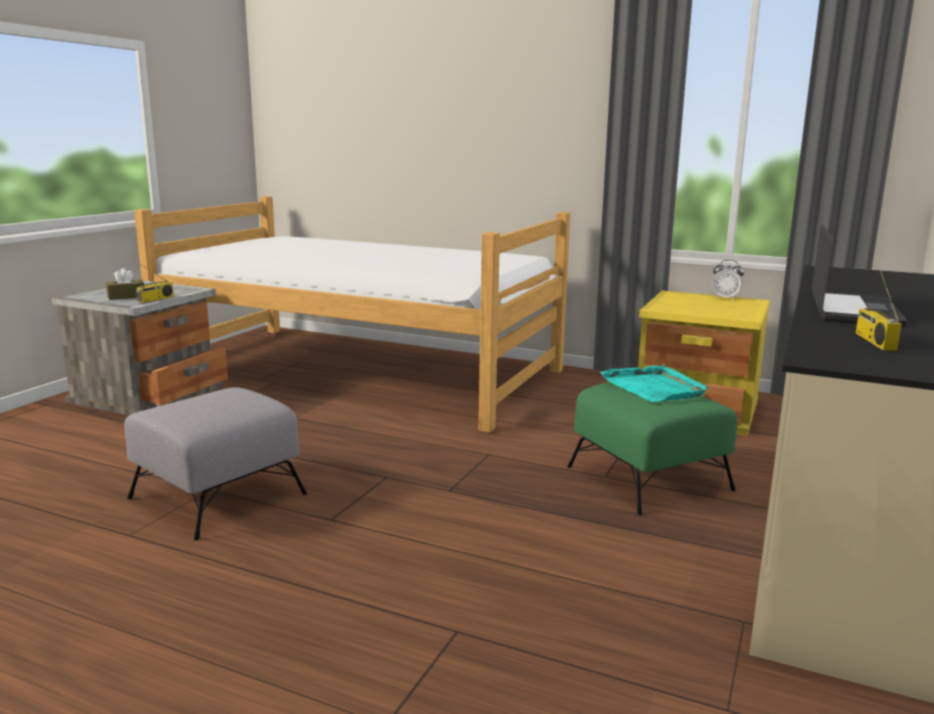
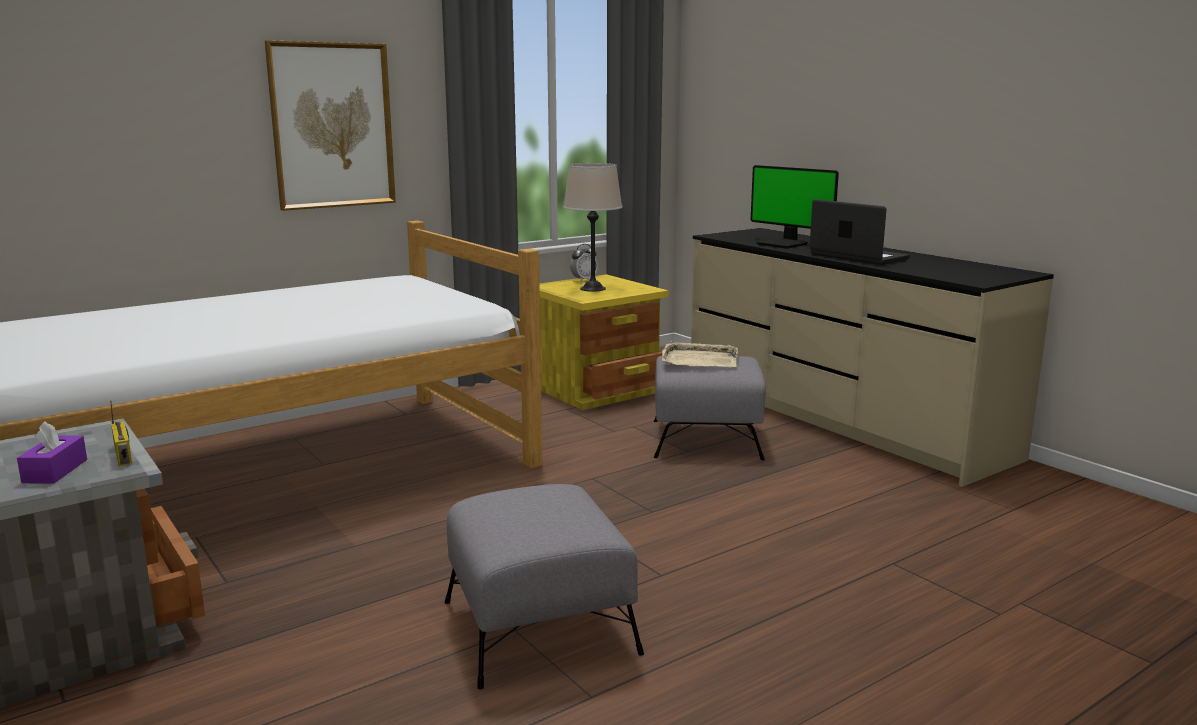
camera: 60 degrees left, 0 degrees up
brown tissue box [106,268,144,300] -> purple tissue box [17,421,87,483]
green ottoman [567,382,738,515] -> grey ottoman [654,356,766,460]
turquoise tray [600,364,708,402] -> beige tray [662,341,738,367]
radio [856,271,902,351] -> none
none -> picture [265,40,396,211]
none -> beige table lamp [563,163,622,292]
none -> monitor [751,165,839,249]

